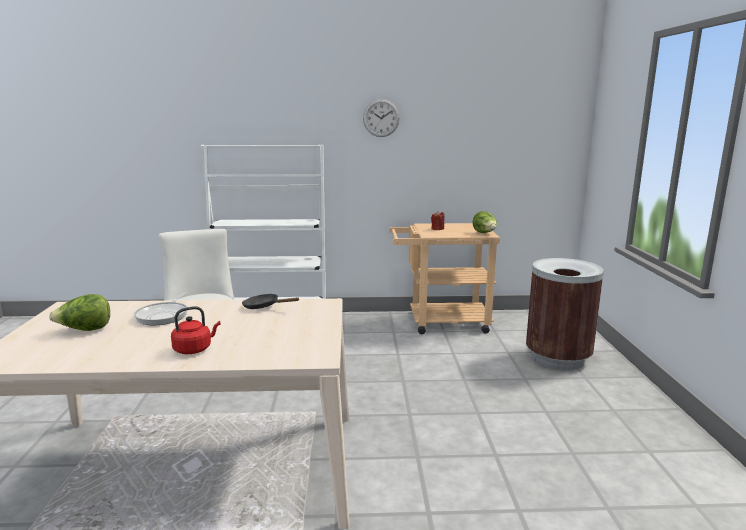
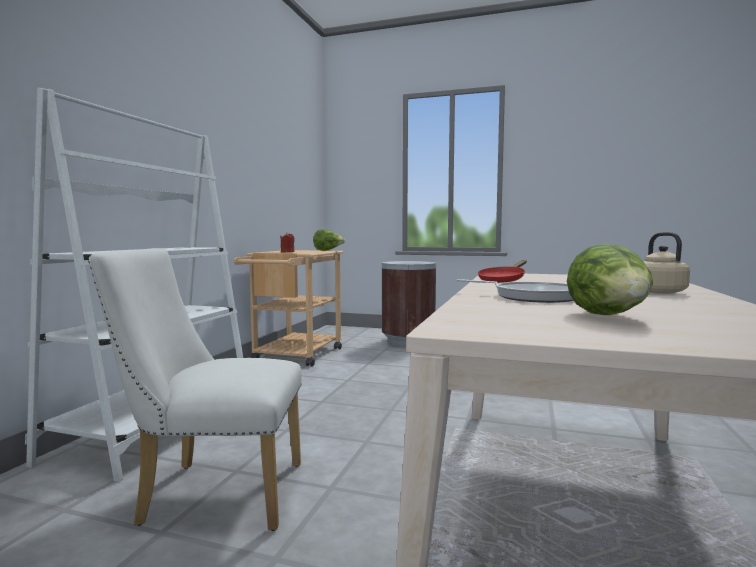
camera: 70 degrees left, 10 degrees down
red kettle [171,306,221,354] -> beige kettle [644,232,690,294]
black frying pan [242,294,300,309] -> red frying pan [478,260,527,283]
wall clock [363,99,400,137] -> none

